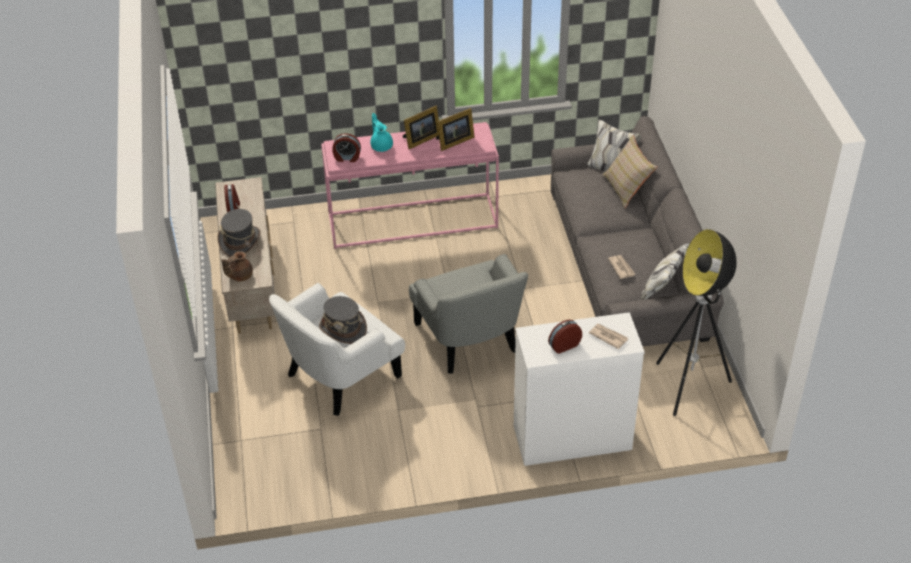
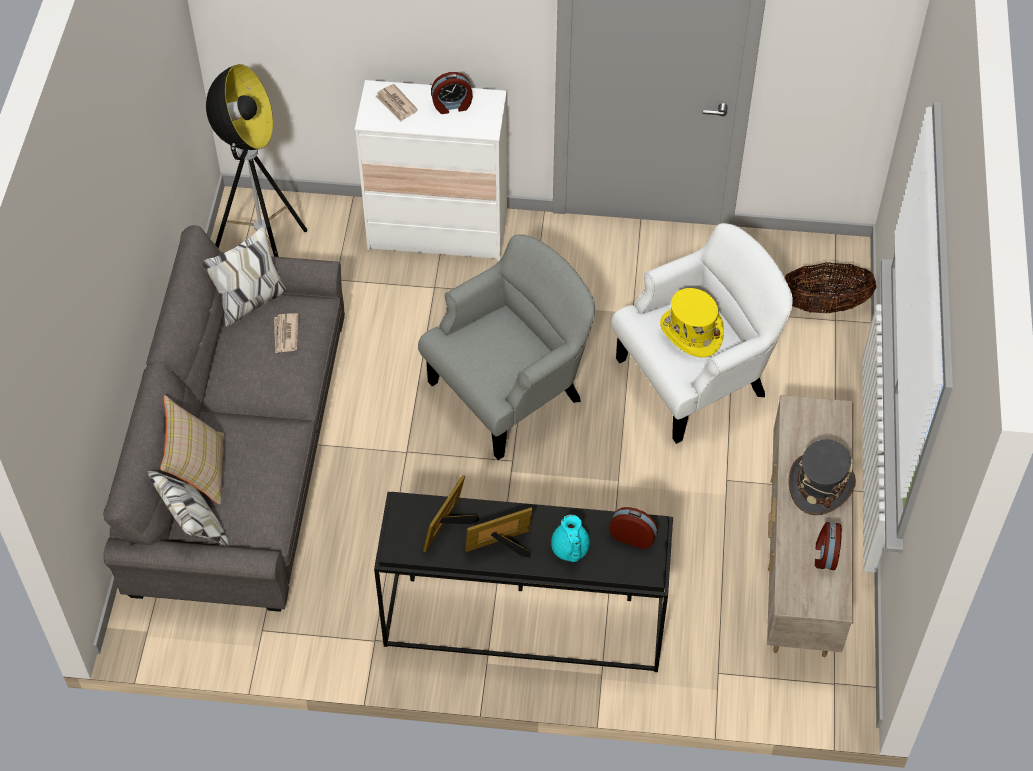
camera: 165 degrees left, 10 degrees up
brown teapot [221,251,253,282] -> none
grey hat [319,296,367,344] -> yellow hat [660,288,724,358]
pink console table [321,122,499,249] -> black console table [374,492,673,672]
grey armchair [409,254,528,374] -> grey armchair turned 60 degrees clockwise [418,235,595,460]
picture frame [436,108,475,151] -> picture frame turned 45 degrees counterclockwise [423,475,479,552]
none -> basket [784,262,877,313]

